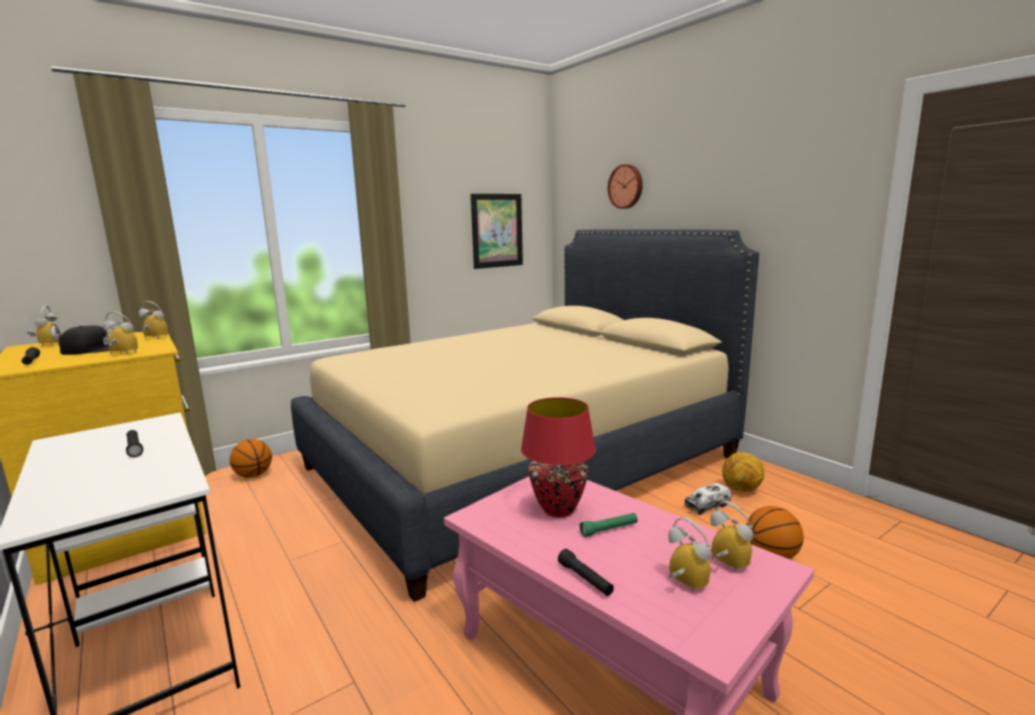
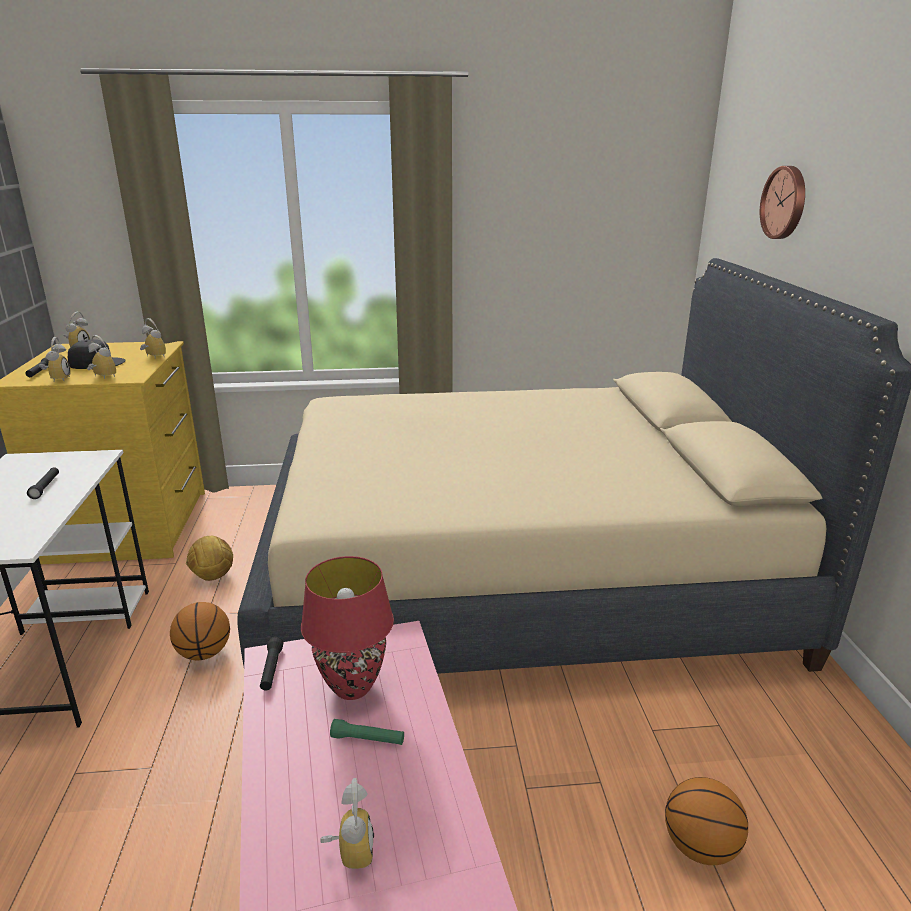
camera: 30 degrees right, 10 degrees up
basketball [230,439,272,478] -> basketball moved to [170,602,230,661]
picture [471,194,523,269] -> none
black flashlight [558,549,614,596] -> black flashlight moved to [260,637,283,690]
toy truck [684,483,731,515] -> none
alarm clock [710,501,753,572] -> alarm clock moved to [39,337,71,382]
football [722,452,764,492] -> football moved to [186,536,233,581]

